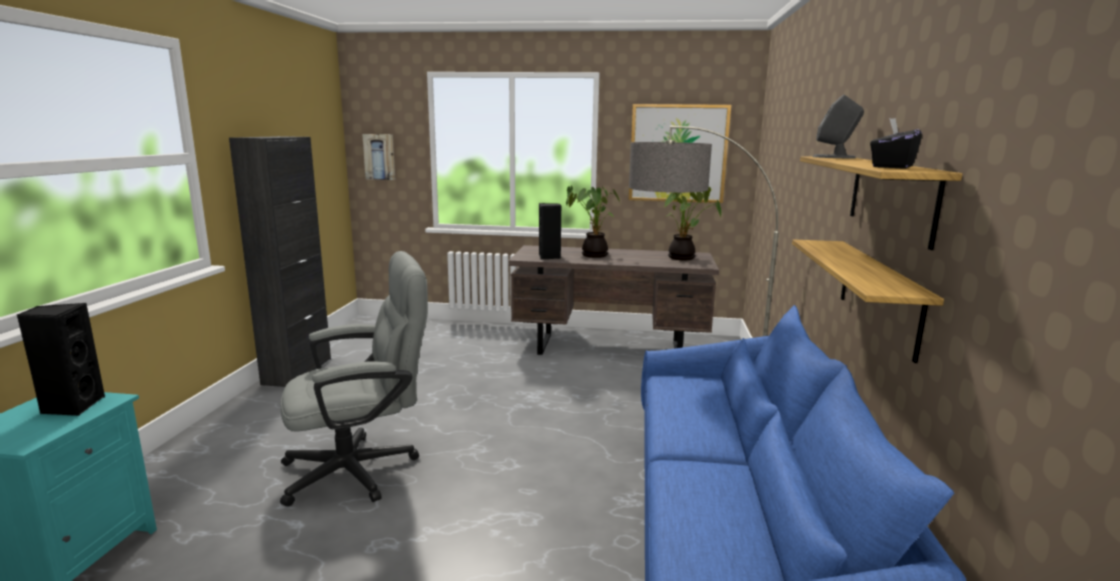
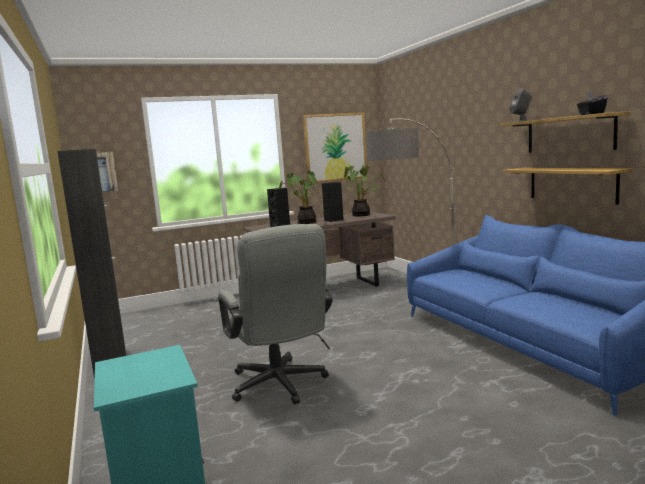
camera: 30 degrees left, 5 degrees down
black speaker [17,303,105,416] -> black speaker moved to [322,182,344,222]
grey office chair [280,251,428,507] -> grey office chair turned 120 degrees clockwise [218,224,333,404]

